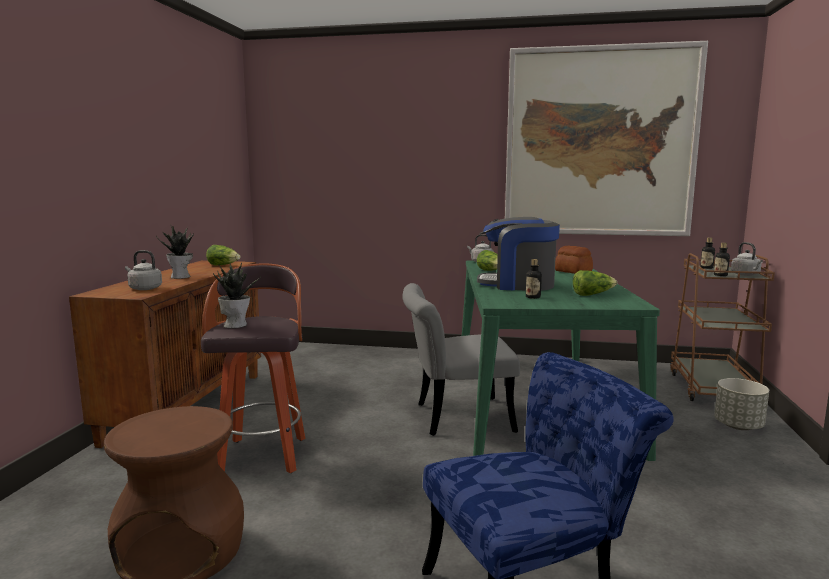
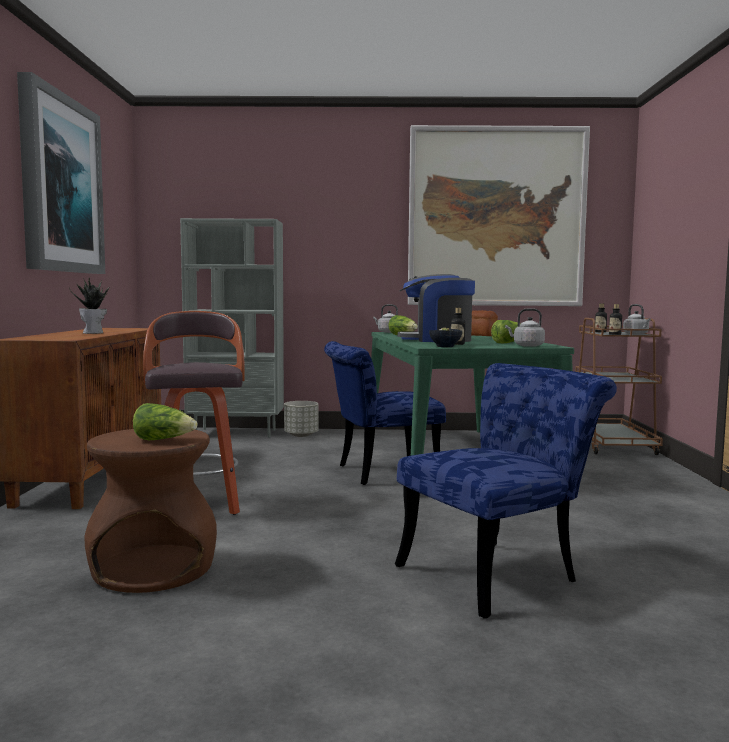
camera: 10 degrees left, 5 degrees down
grey kettle [125,250,162,290] -> grey kettle moved to [505,308,545,347]
lettuce [206,245,241,265] -> lettuce moved to [133,403,197,440]
potted plant [213,262,258,328] -> none
grey chair [402,283,520,436] -> blue chair [324,341,446,485]
grey planter [714,378,769,430] -> grey planter moved to [284,401,318,437]
none -> picture [17,72,105,274]
none -> grey bookcase [180,218,284,437]
none -> bowl [429,328,462,347]

